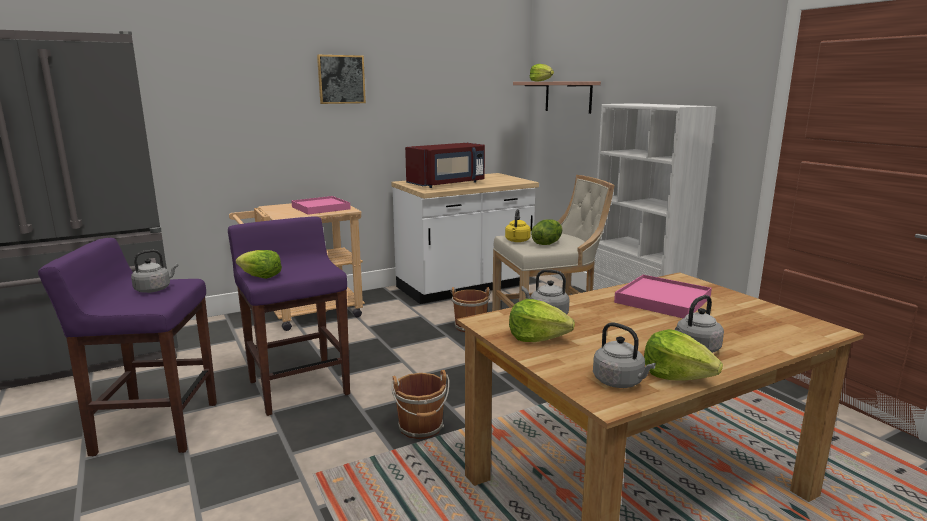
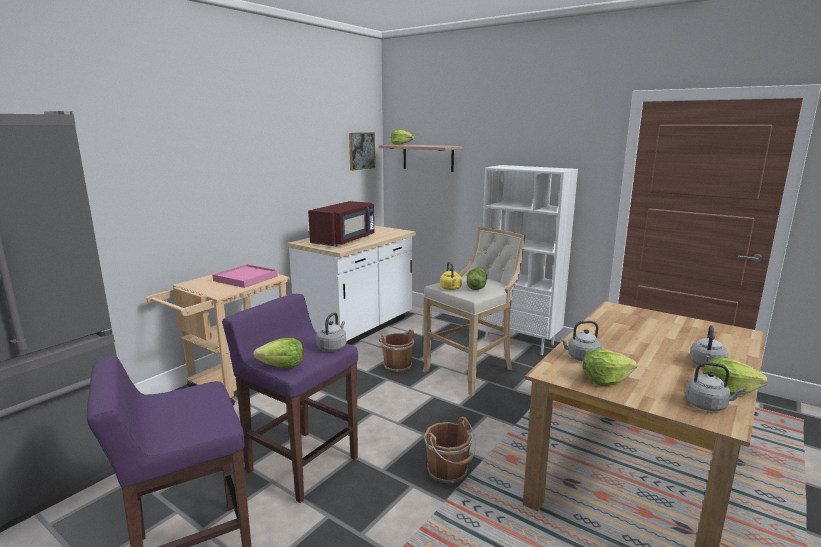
camera: 25 degrees left, 0 degrees up
grey kettle [131,250,178,293] -> grey kettle moved to [316,312,346,351]
picture [317,55,366,104] -> picture moved to [349,132,375,171]
pink tray [614,275,712,318] -> none

